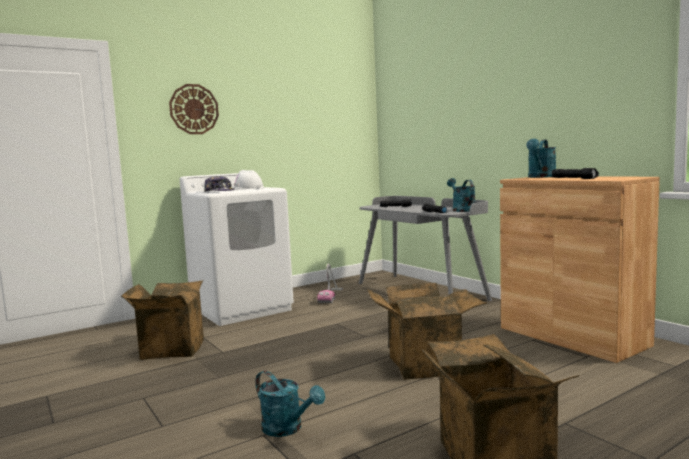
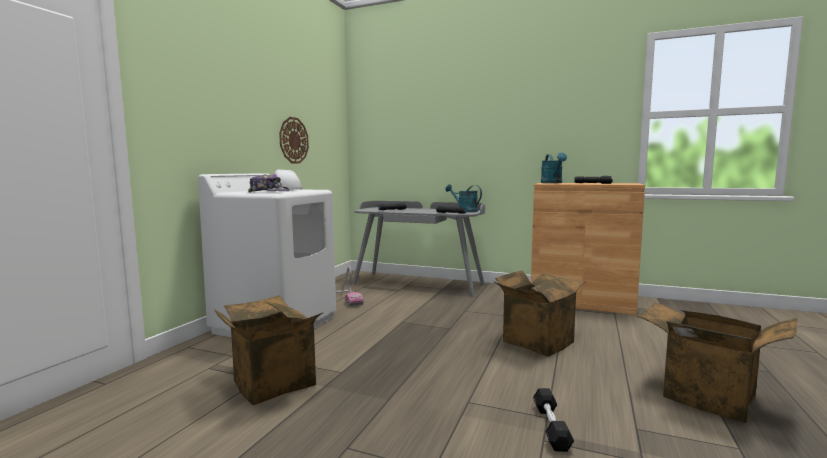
camera: 35 degrees left, 0 degrees up
wall clock [169,84,219,134] -> wall clock moved to [279,117,309,164]
turquoise watering can [255,371,325,437] -> black dumbbell [533,388,574,452]

